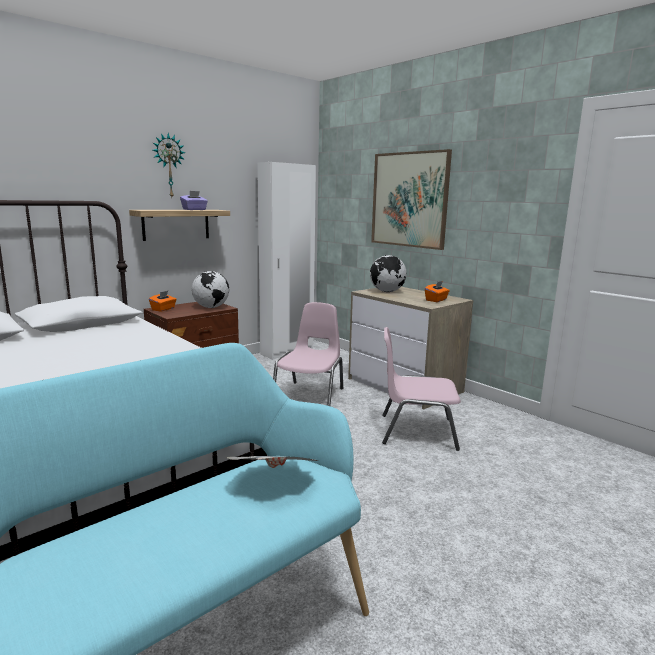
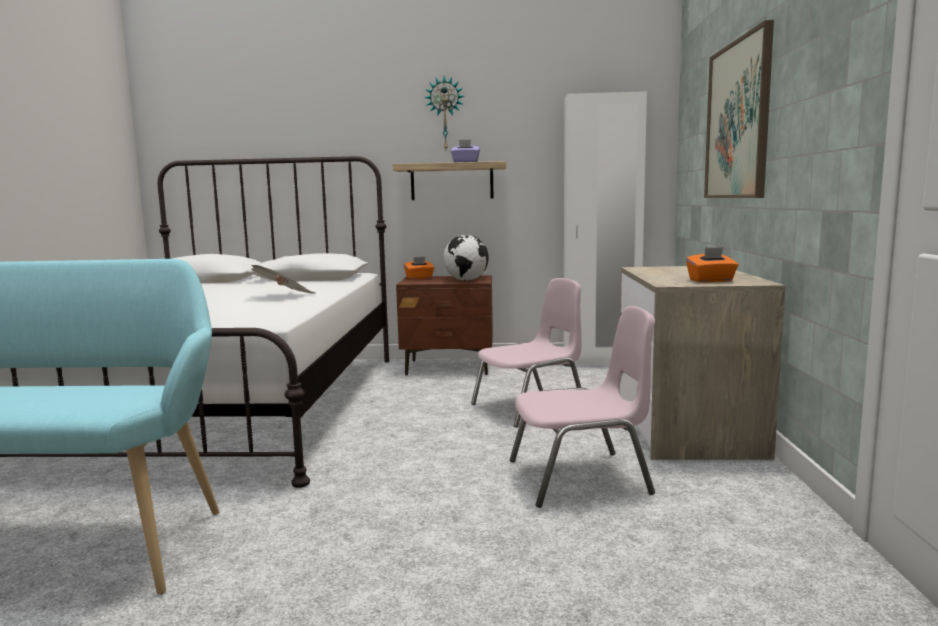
camera: 45 degrees right, 5 degrees down
newspaper [226,456,318,468] -> newspaper moved to [251,265,315,294]
globe [370,255,407,292] -> none
pink chair [382,327,461,451] -> pink chair turned 120 degrees clockwise [510,306,655,508]

